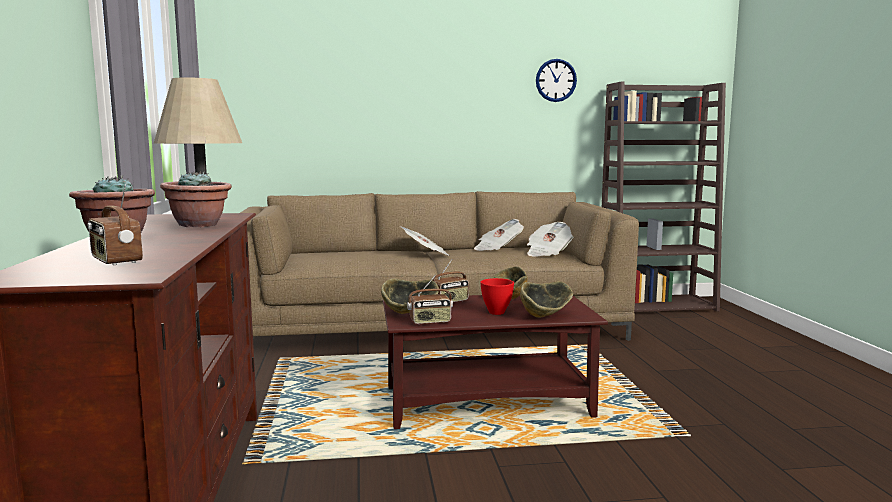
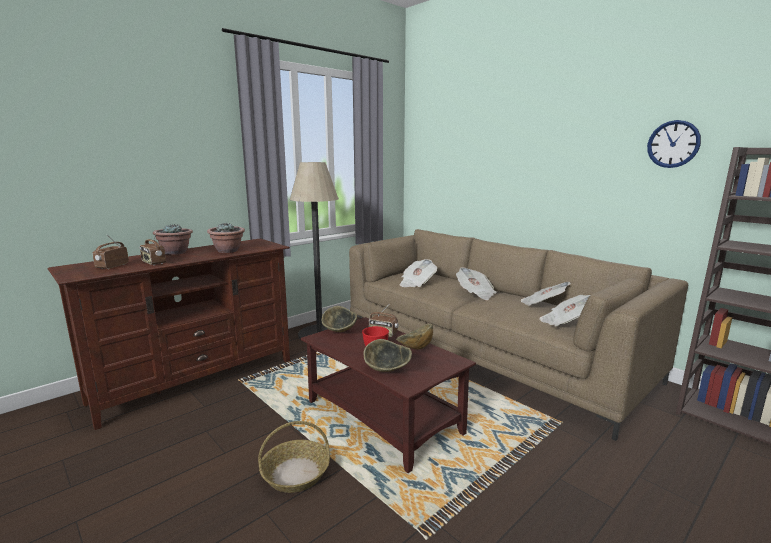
camera: 55 degrees right, 5 degrees up
radio [407,274,453,324] -> radio moved to [140,233,166,265]
none -> basket [258,421,330,493]
none -> newspaper [400,259,437,287]

